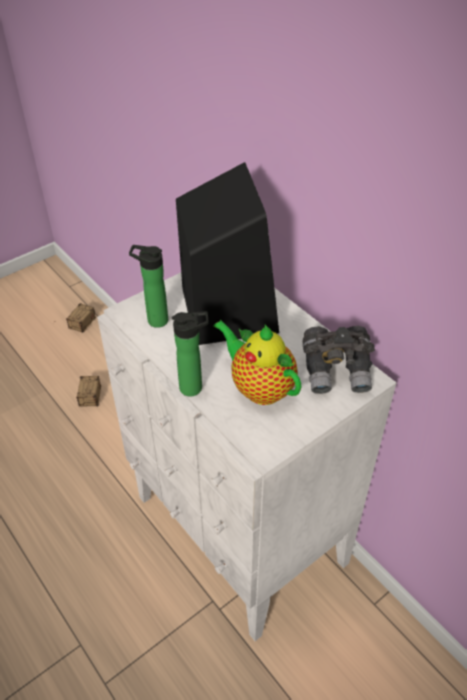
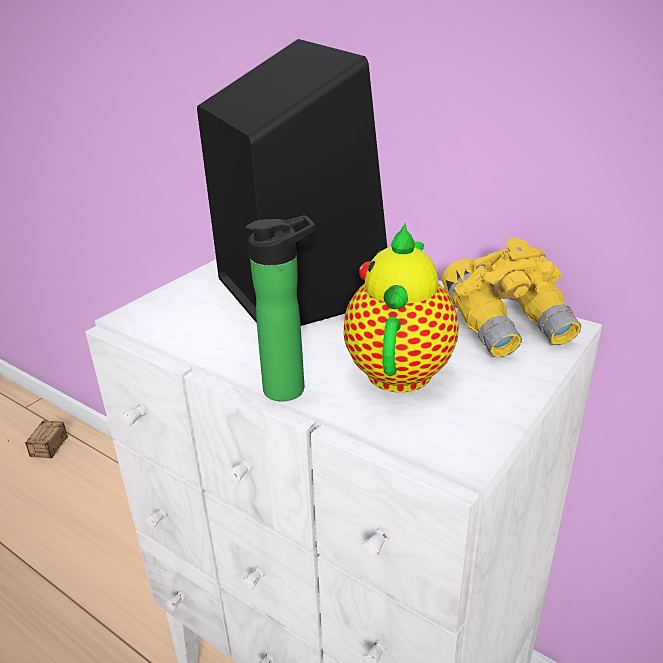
camera: 15 degrees left, 15 degrees down
storage box [76,376,101,407] -> none
bottle [129,245,168,328] -> none
teapot [213,320,302,405] -> teapot turned 75 degrees clockwise [343,223,459,392]
grey binoculars [303,326,375,394] -> yellow binoculars [442,238,581,358]

